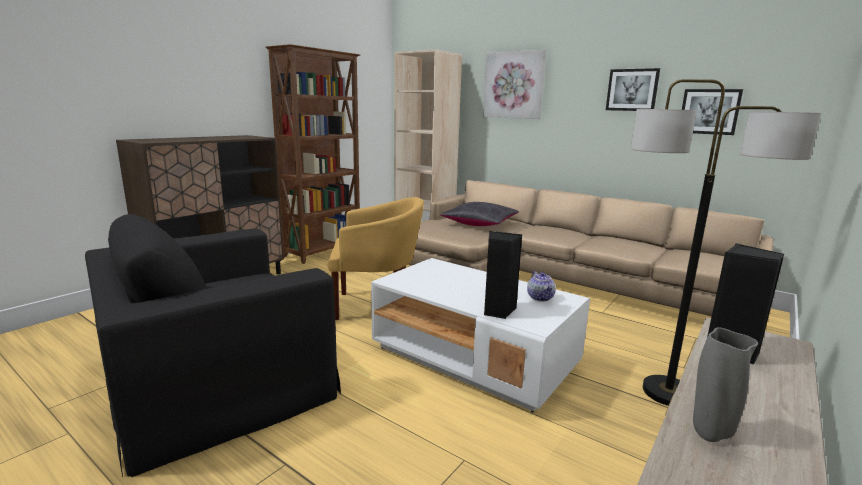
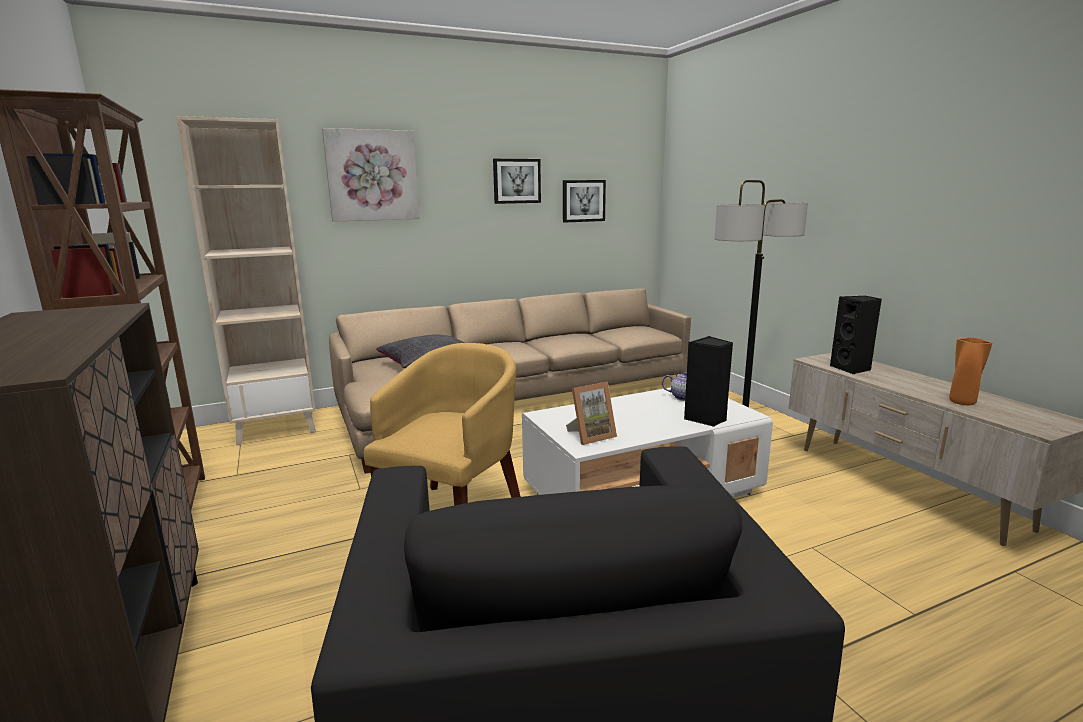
camera: 60 degrees left, 0 degrees up
grey vase [693,327,758,442] -> orange vase [949,338,992,405]
none -> picture frame [566,382,617,445]

